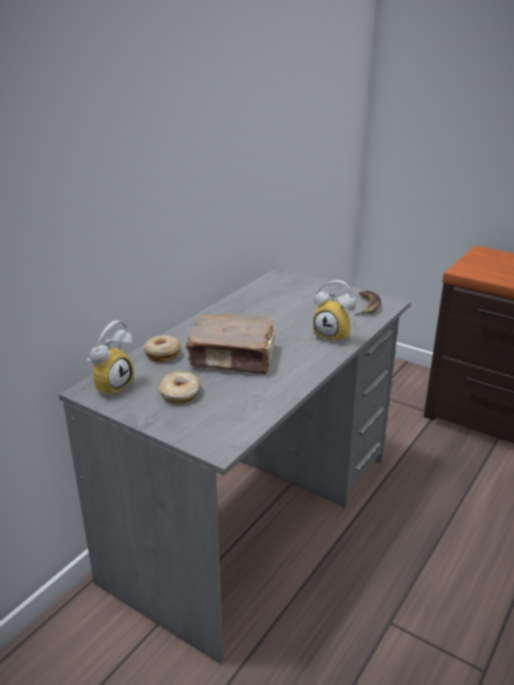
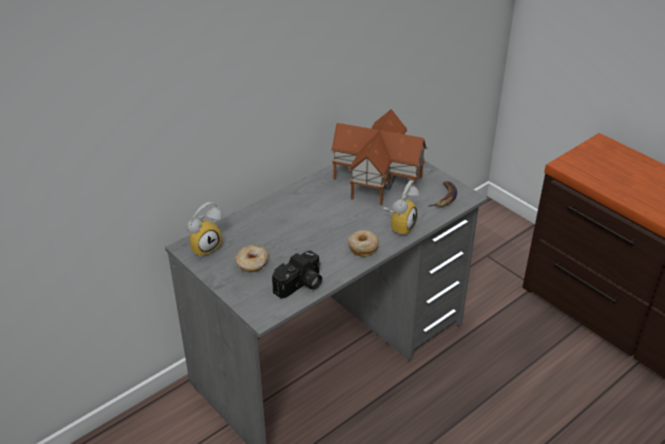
camera: 15 degrees right, 10 degrees up
donut [143,335,181,362] -> donut moved to [348,230,379,257]
brown book [186,315,276,374] -> none
alarm clock [313,280,356,344] -> alarm clock turned 105 degrees counterclockwise [383,180,419,236]
none -> camera [272,250,322,299]
none -> toy house [331,109,428,205]

